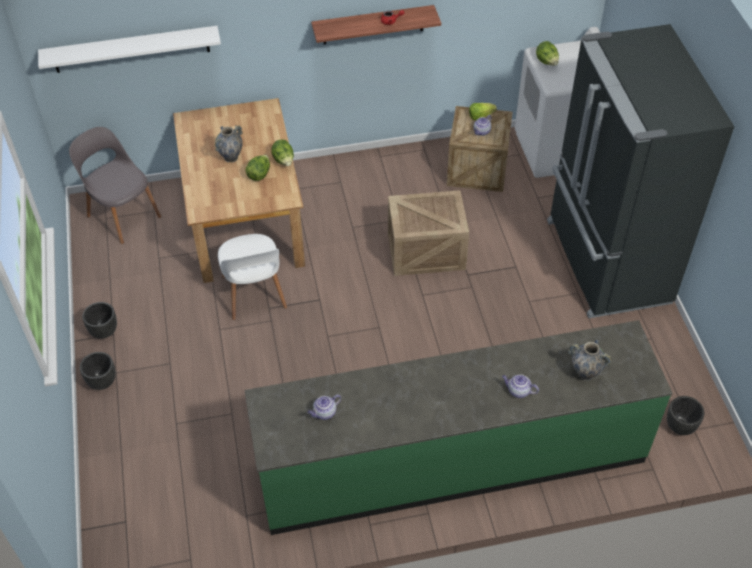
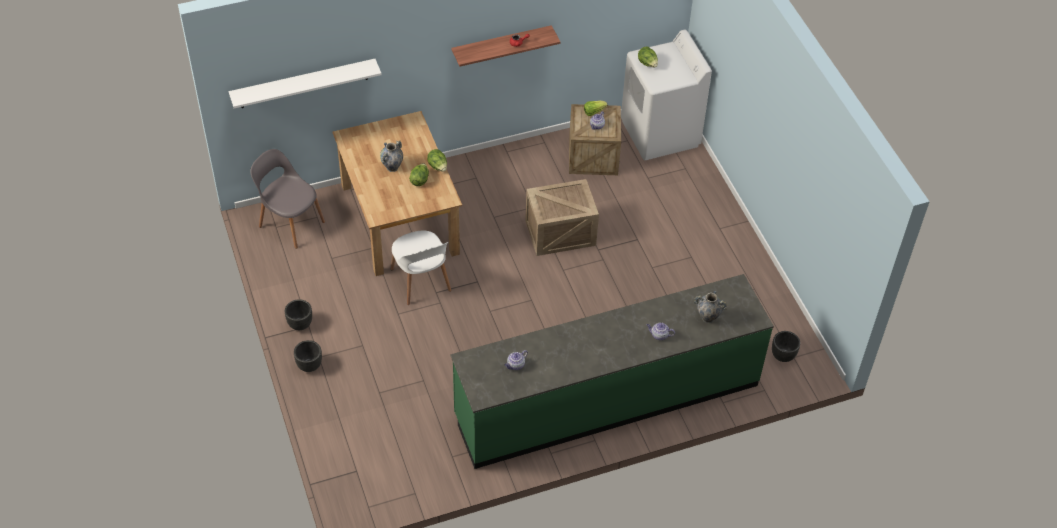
camera: 10 degrees left, 0 degrees up
black fridge [547,24,735,318] -> none

